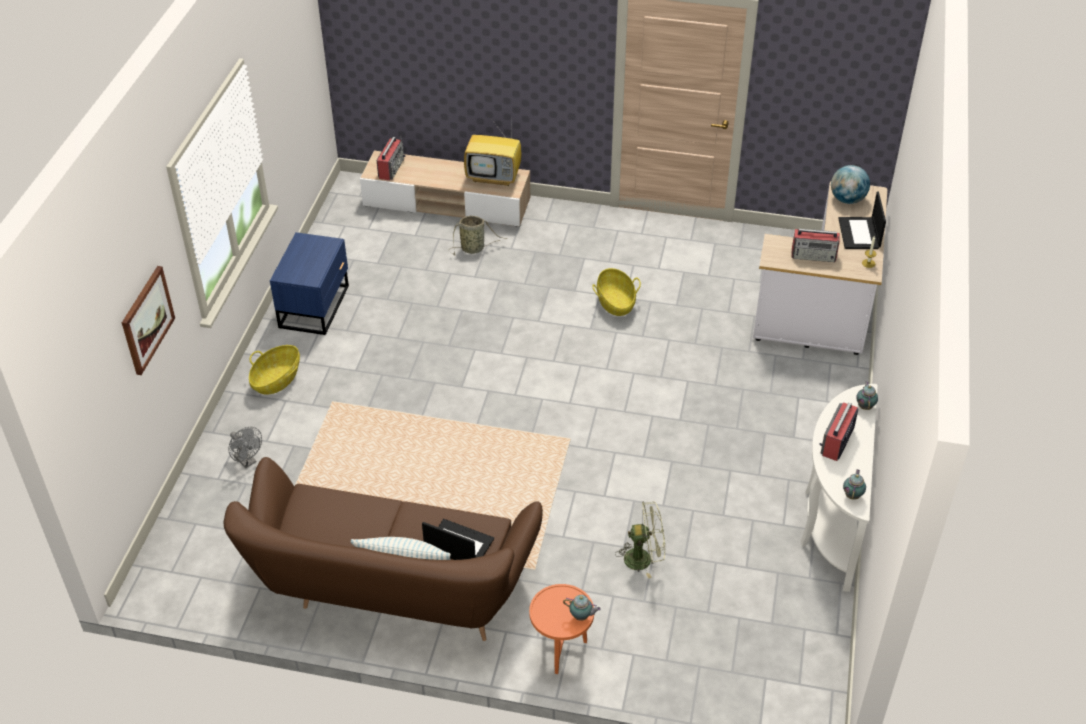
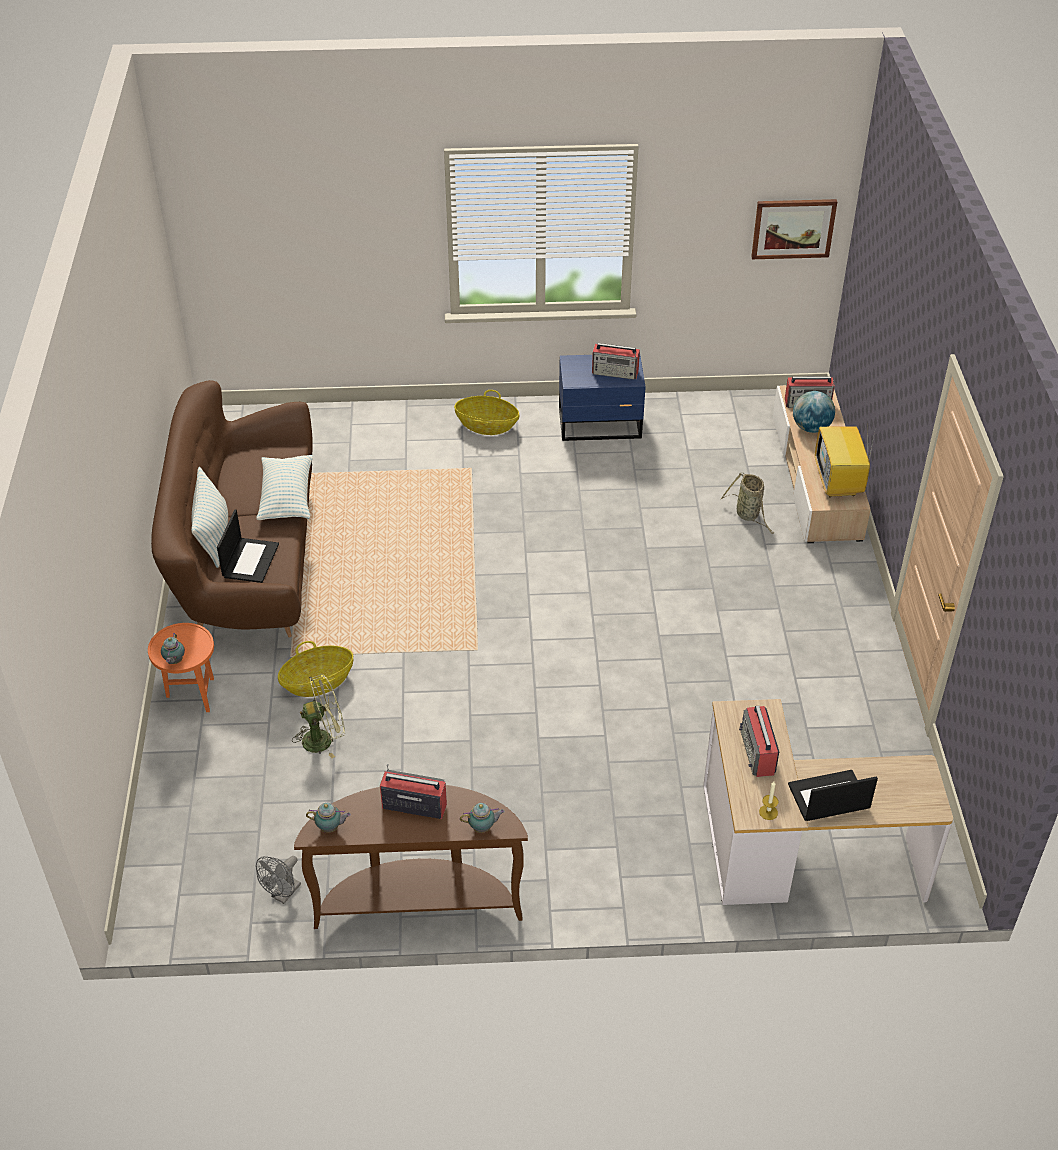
camera: 75 degrees right, 0 degrees up
picture [122,266,175,375] -> picture moved to [751,199,837,259]
grey fan [229,427,262,468] -> grey fan moved to [256,856,301,904]
basket [592,268,641,316] -> basket moved to [278,641,353,697]
green fan [615,501,665,579] -> green fan turned 90 degrees counterclockwise [292,674,345,759]
white console table [800,384,878,592] -> brown console table [294,785,528,929]
globe [831,165,870,204] -> globe moved to [793,391,835,433]
none -> pillow [256,455,313,520]
none -> radio [592,343,640,380]

